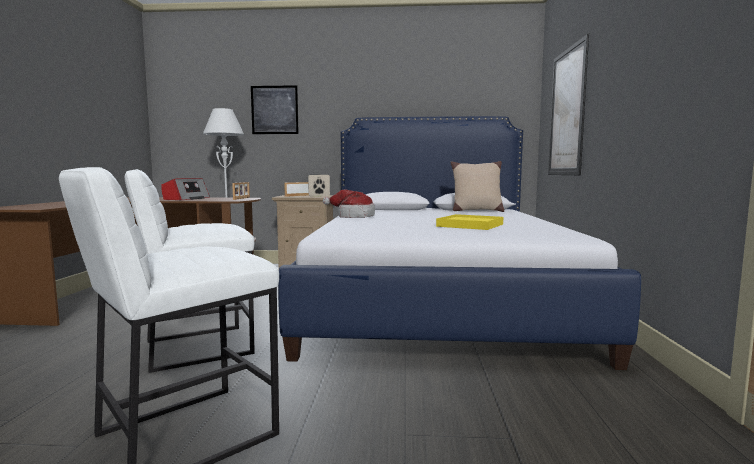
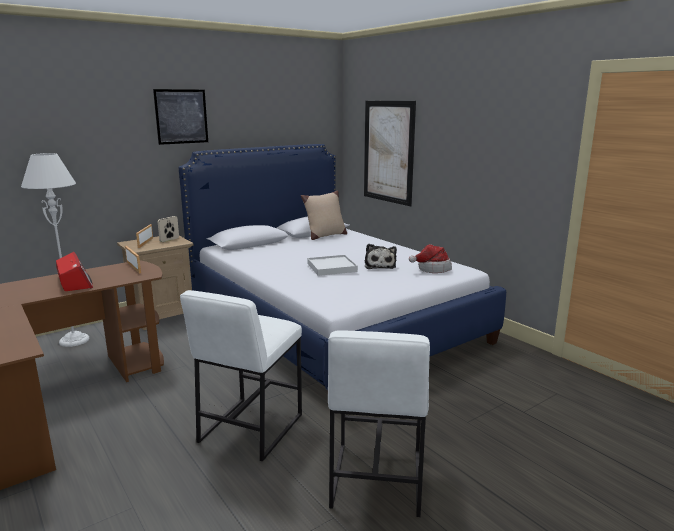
camera: 40 degrees left, 10 degrees up
picture [251,85,299,134] -> picture moved to [153,89,208,145]
hat [323,189,375,218] -> hat moved to [409,244,452,273]
yellow tray [436,214,503,230] -> plush toy [365,244,397,269]
none -> white tray [307,255,358,276]

